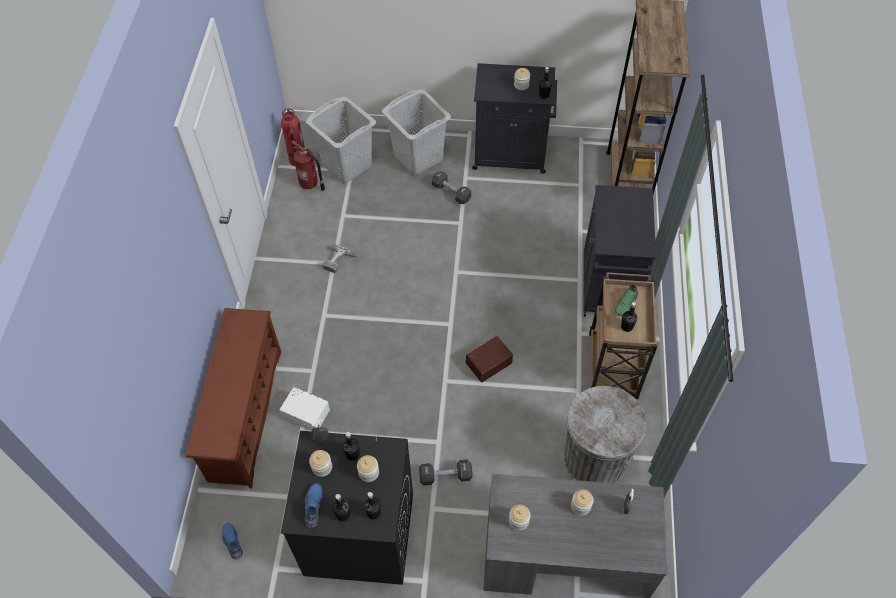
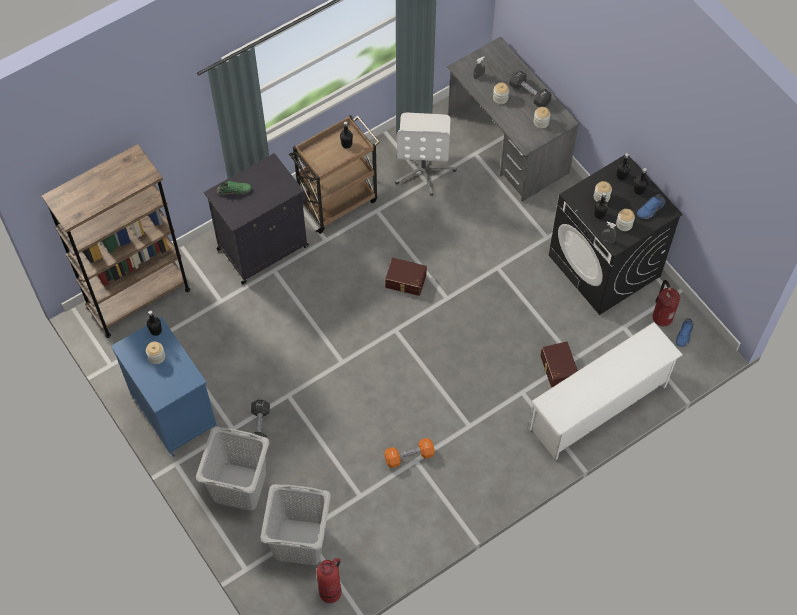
camera: 130 degrees left, 5 degrees up
brown shoe rack [186,308,281,489] -> white shoe rack [528,322,683,460]
white storage box [279,387,330,431] -> brown storage box [540,342,578,387]
fire extinguisher [291,140,325,191] -> fire extinguisher moved to [652,280,680,326]
power drill [322,244,359,273] -> orange dumbbell [384,438,435,468]
black dumbbell [419,459,473,485] -> black dumbbell moved to [509,70,551,107]
black cabinet [472,63,557,174] -> blue cabinet [111,317,216,457]
grey trash can [563,386,647,483] -> white office chair [395,113,456,196]
green shoe [615,285,638,316] -> green shoe moved to [217,181,252,195]

